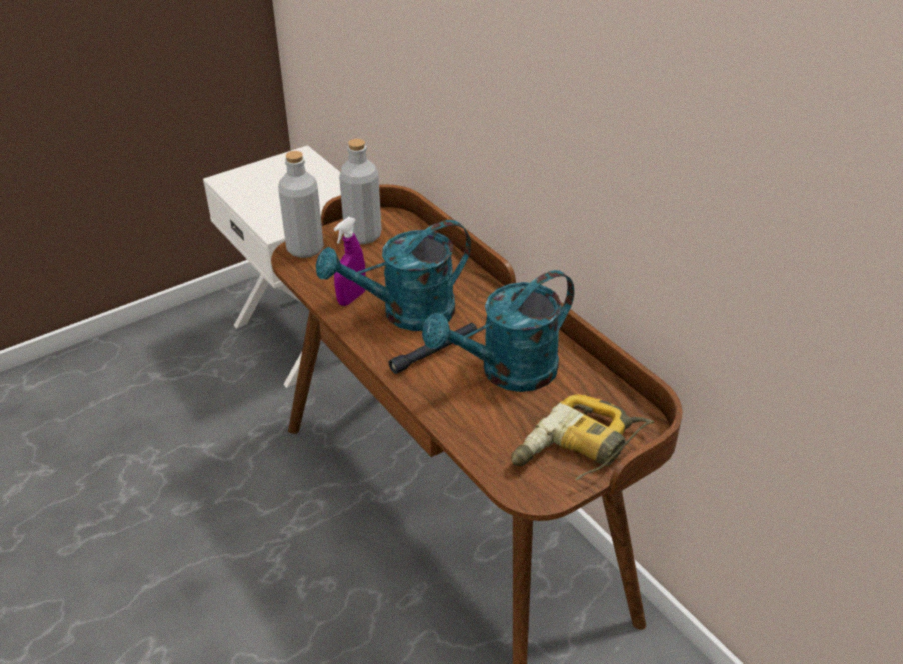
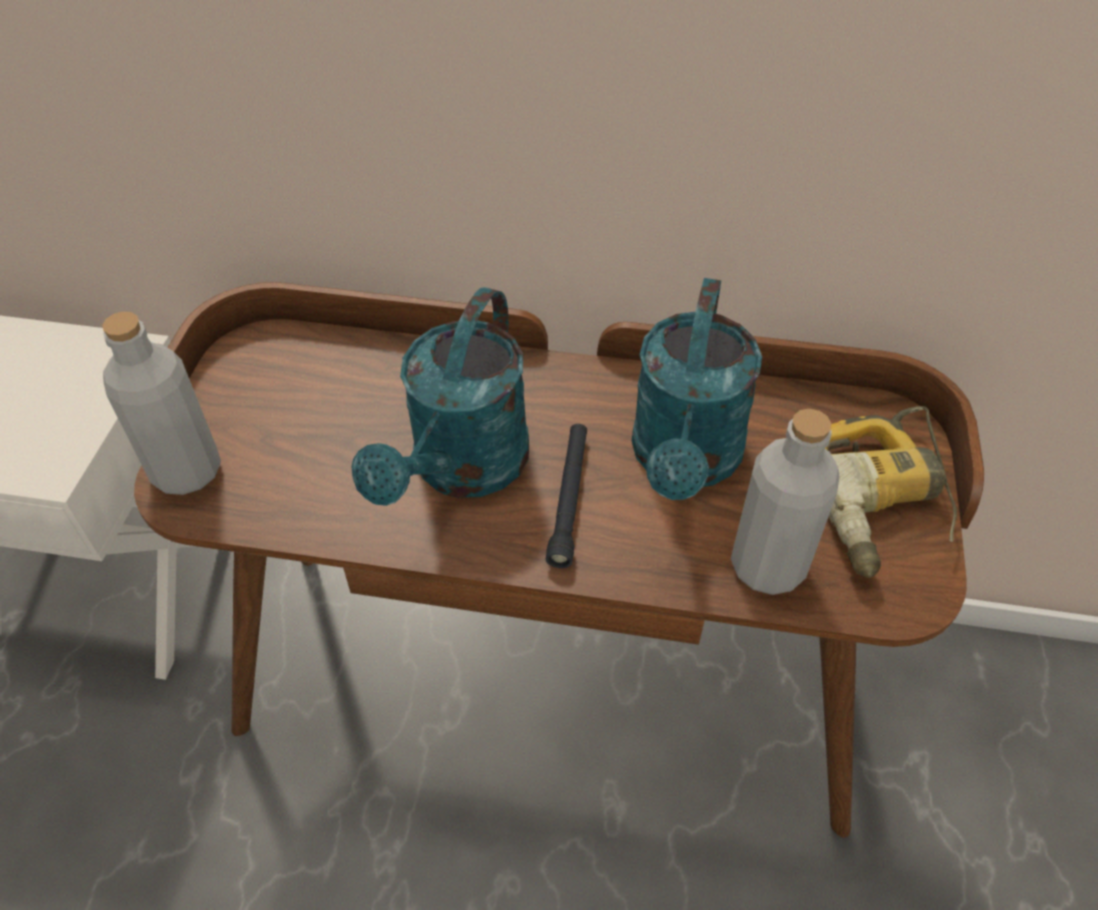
camera: 45 degrees left, 10 degrees up
purple spray bottle [333,217,366,306] -> none
grey bottle [339,139,381,244] -> grey bottle moved to [731,409,840,595]

